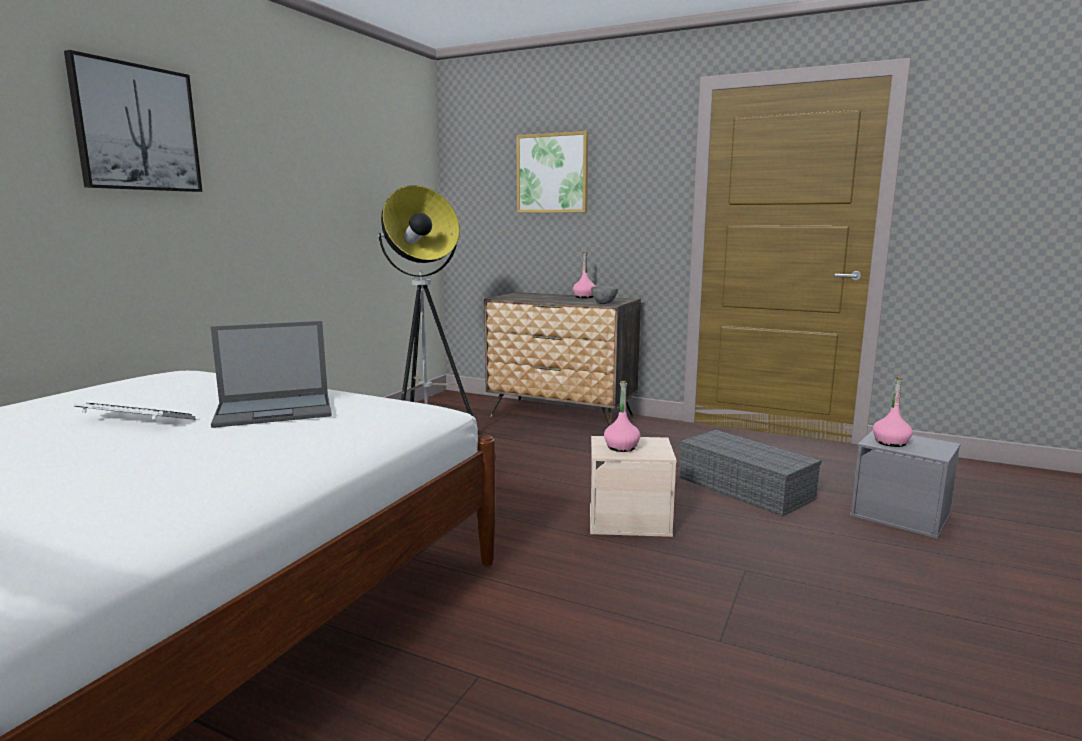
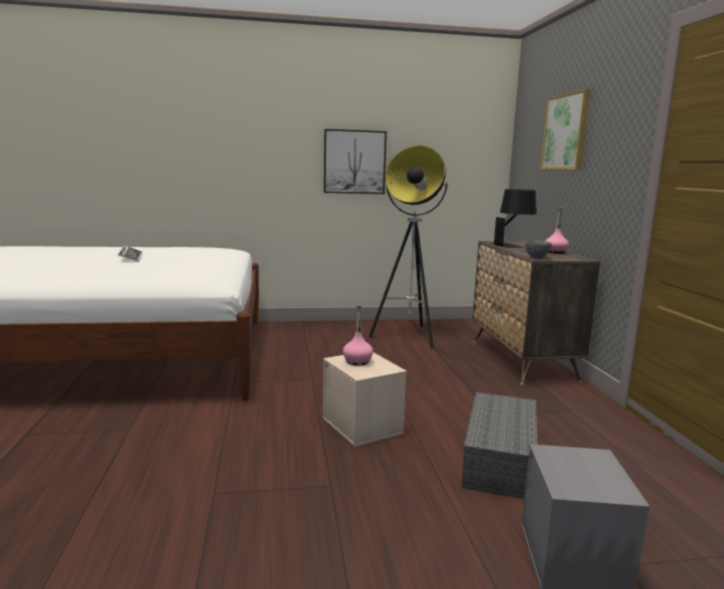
camera: 55 degrees right, 0 degrees up
picture [64,50,202,192] -> picture moved to [324,129,387,194]
laptop [211,321,332,428] -> none
pink bottle [873,376,913,447] -> none
none -> black table lamp [491,189,537,248]

